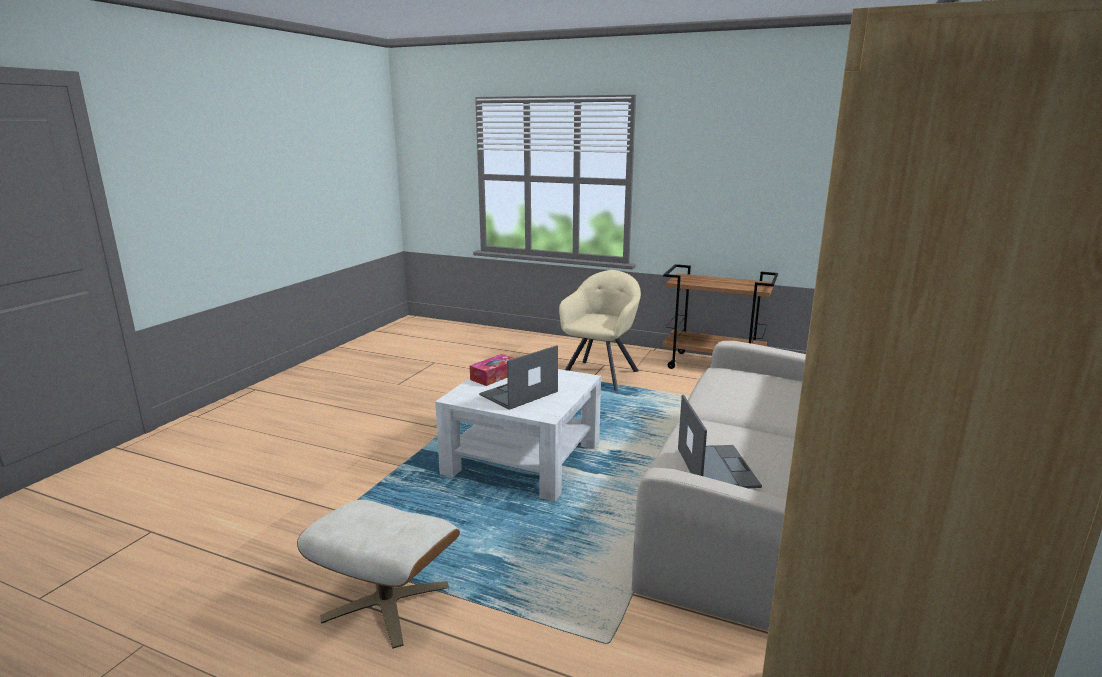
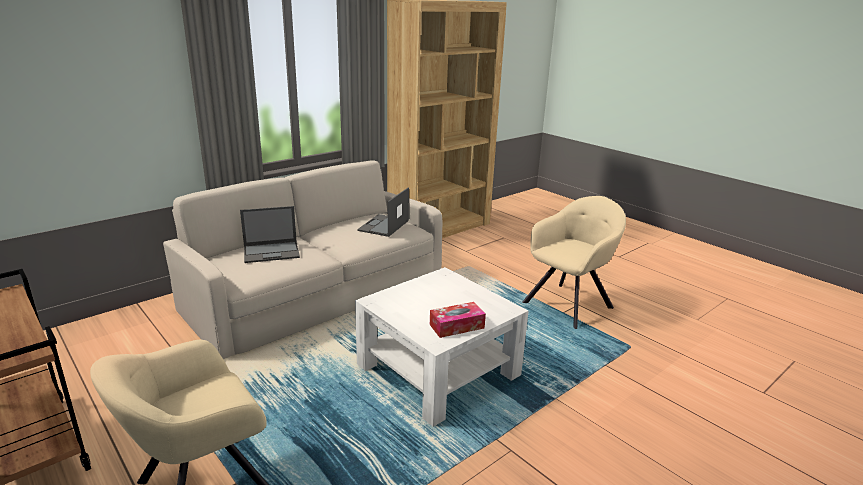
camera: 155 degrees left, 5 degrees up
beige ottoman [297,500,460,649] -> beige armchair [522,196,626,329]
laptop [479,345,558,410] -> laptop moved to [240,206,300,263]

